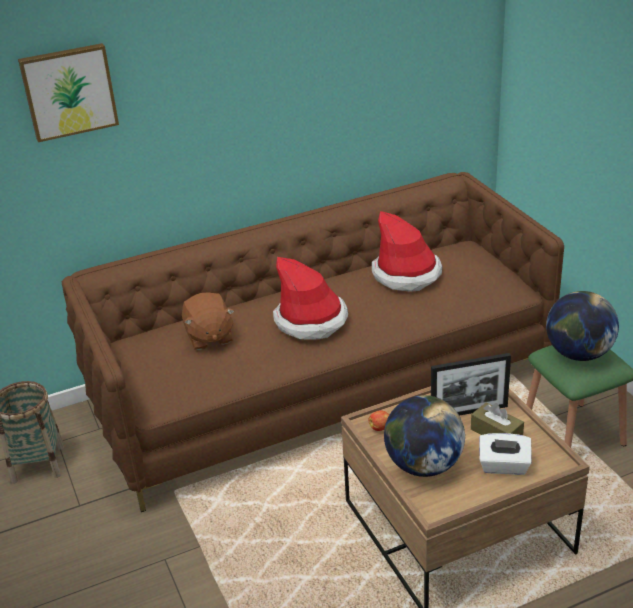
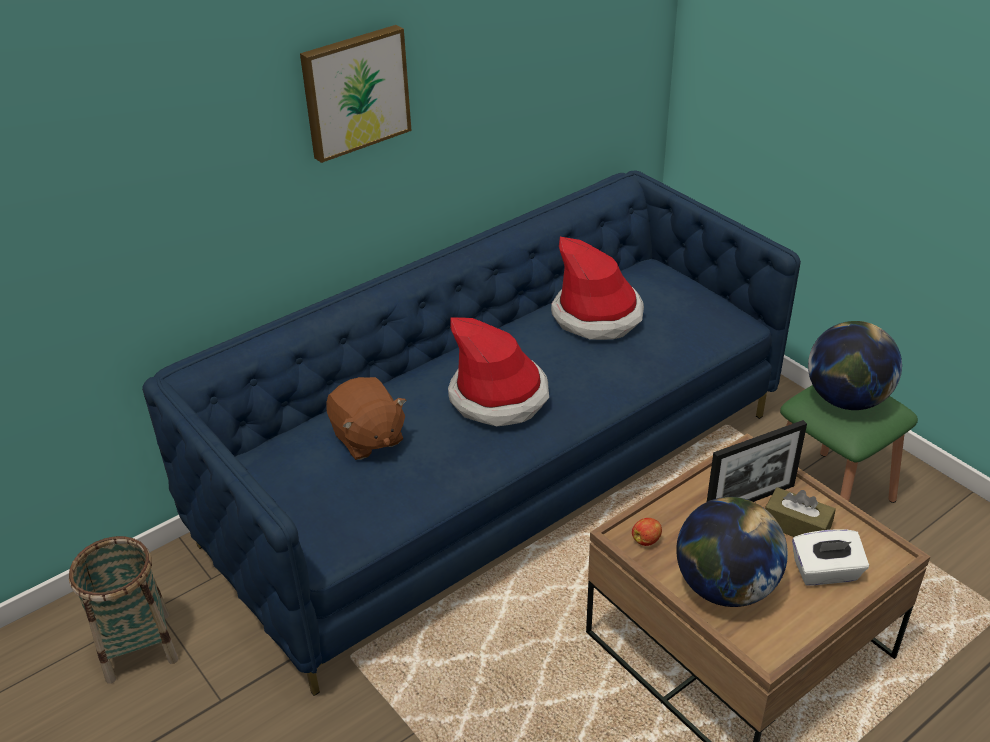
camera: 15 degrees left, 5 degrees up
picture [18,43,119,142] -> picture moved to [300,25,411,163]
brown sofa [62,172,564,512] -> blue sofa [142,170,801,696]

